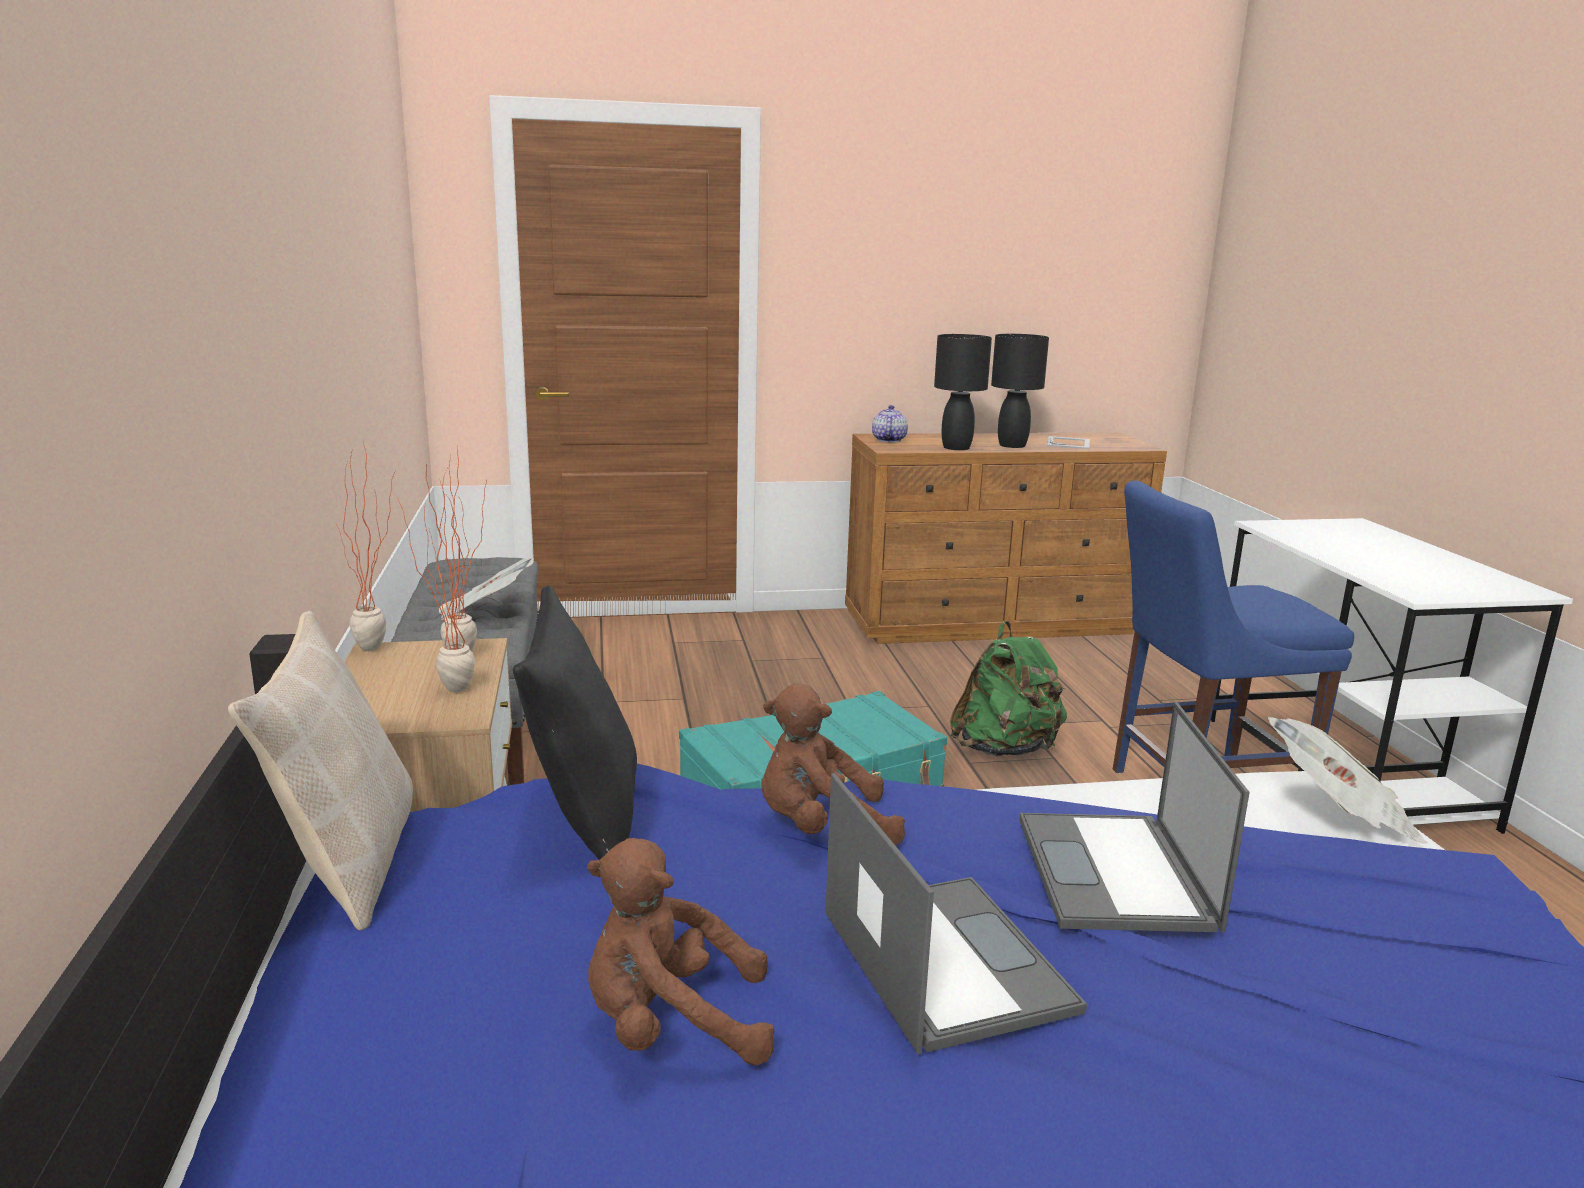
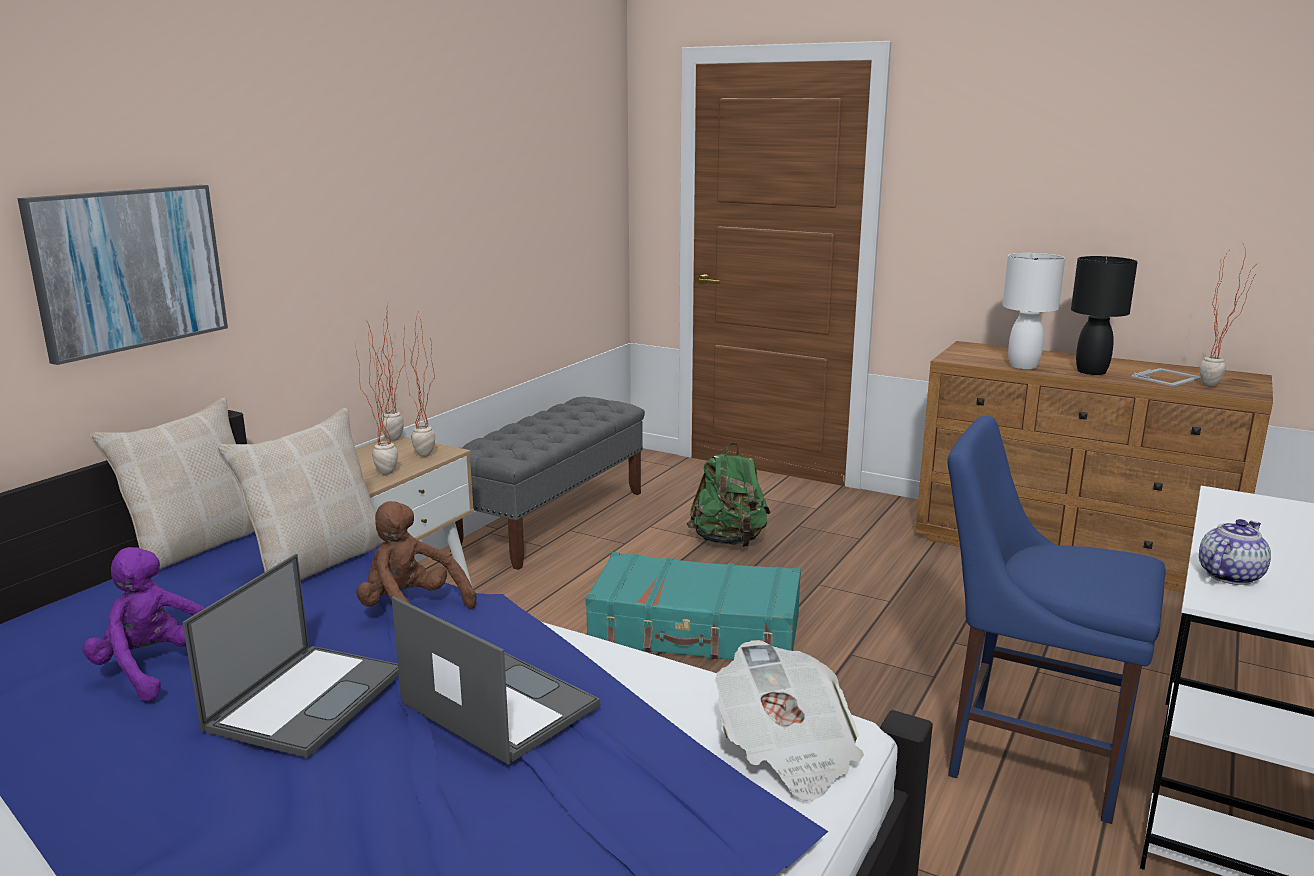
camera: 40 degrees right, 0 degrees up
newspaper [439,558,534,620] -> none
black pillow [513,586,637,860] -> beige pillow [216,408,385,580]
brown plush toy [587,838,774,1065] -> purple plush toy [83,547,205,701]
teapot [872,405,908,442] -> teapot moved to [1199,519,1271,585]
black table lamp [934,334,992,450] -> white table lamp [1003,253,1065,369]
green backpack [950,621,1067,756] -> green backpack moved to [687,443,770,547]
laptop [1019,702,1250,933] -> laptop turned 90 degrees clockwise [392,596,600,765]
none -> picture [17,185,228,365]
none -> potted plant [1200,244,1255,387]

